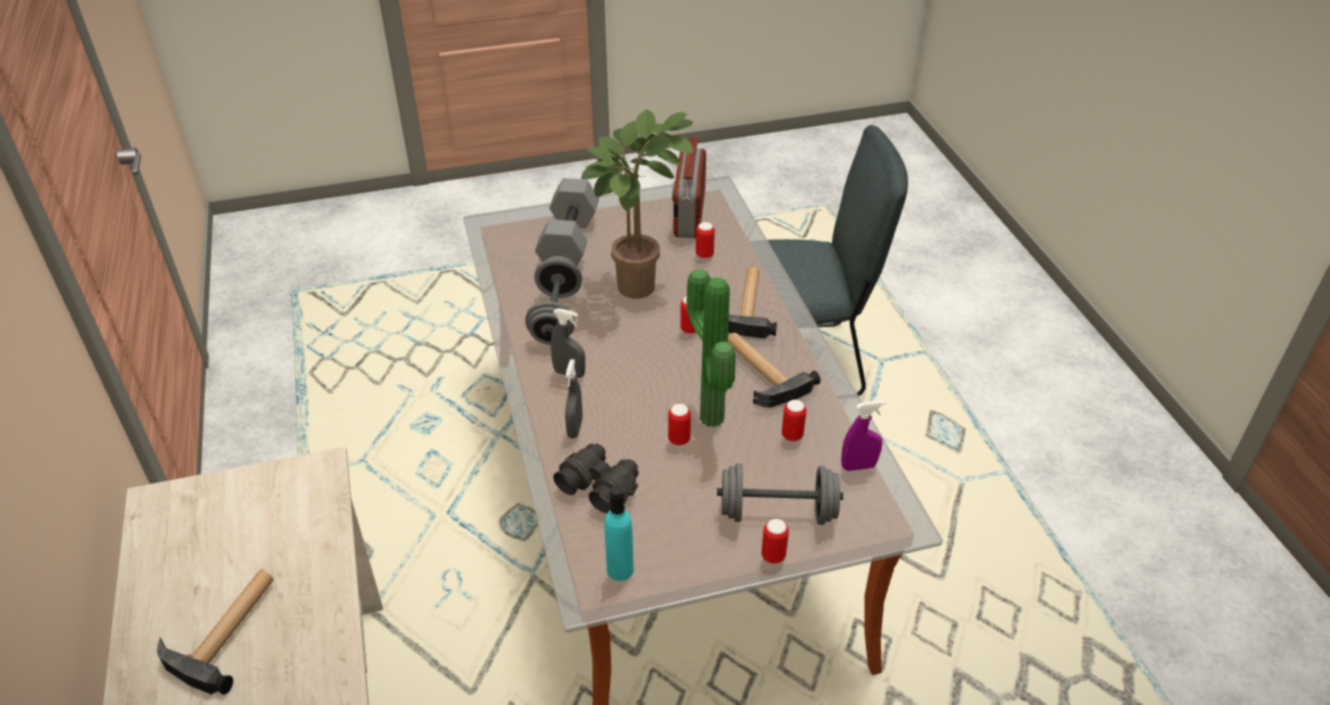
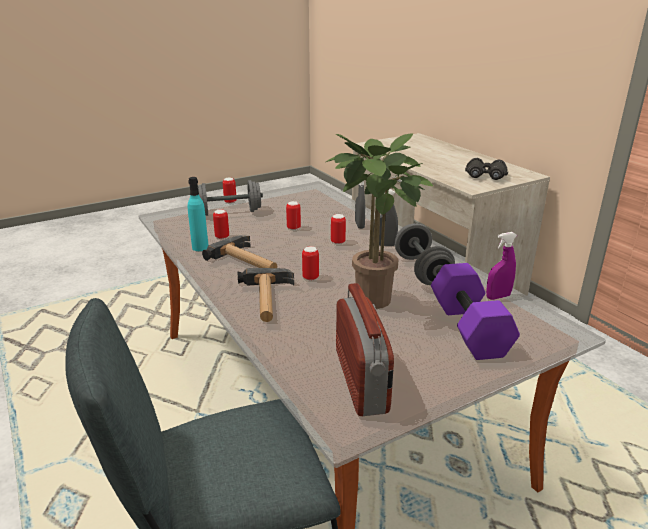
camera: 165 degrees right, 15 degrees down
hammer [157,570,273,695] -> none
grey dumbbell [535,178,599,266] -> purple dumbbell [431,263,520,360]
black binoculars [553,444,639,513] -> black binoculars moved to [465,158,508,180]
turquoise bottle [605,485,634,581] -> turquoise bottle moved to [188,177,208,251]
potted plant [686,269,736,427] -> none
can [696,222,715,259] -> can moved to [331,214,346,244]
purple spray bottle [841,400,885,471] -> purple spray bottle moved to [486,232,517,300]

